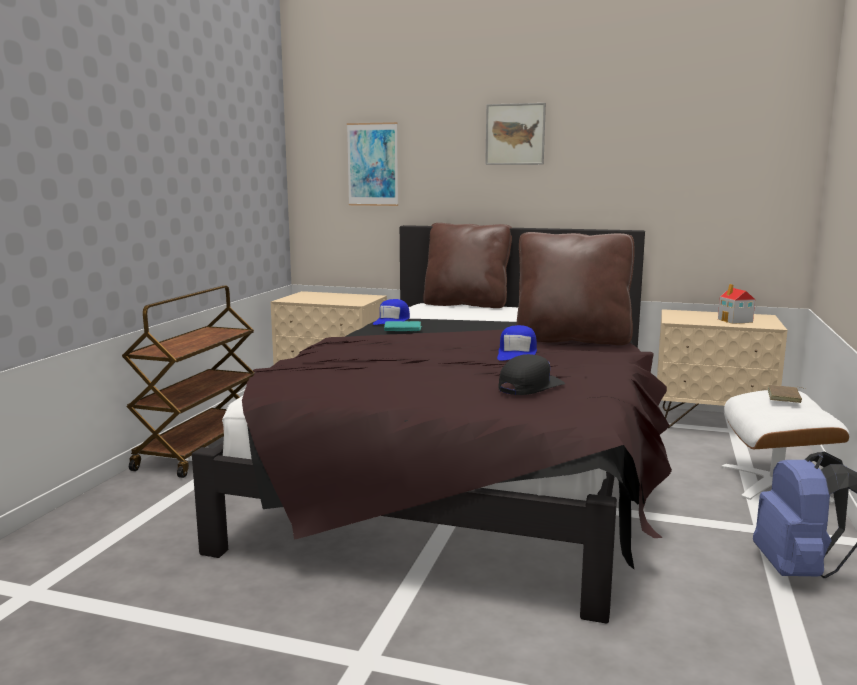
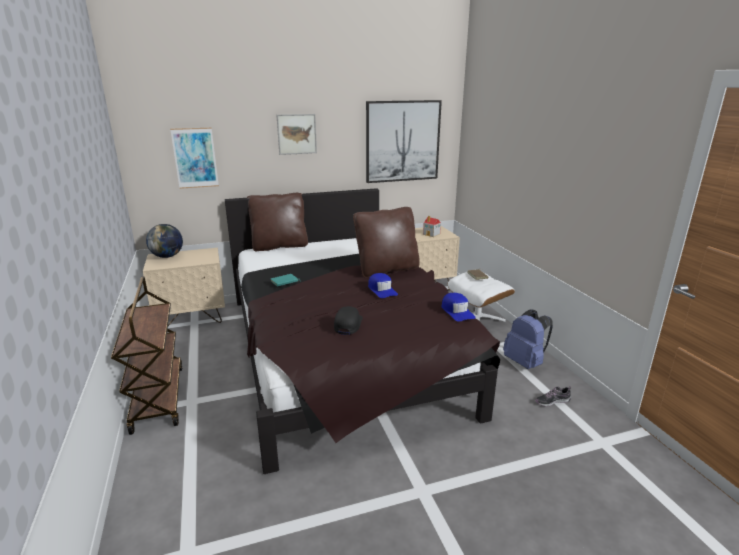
camera: 35 degrees left, 10 degrees up
blue cap [373,299,410,325] -> blue cap moved to [441,293,476,322]
black cap [498,354,565,395] -> black cap moved to [334,306,363,335]
none -> globe [146,224,183,258]
none -> picture [366,100,442,183]
none -> shoe [535,387,571,407]

